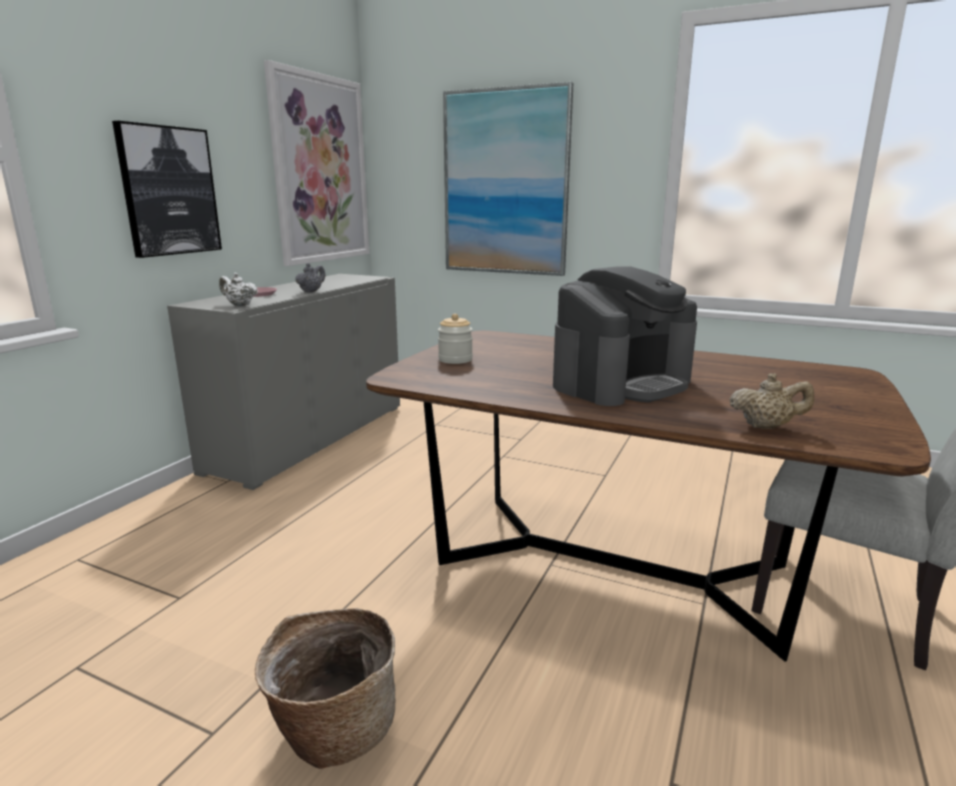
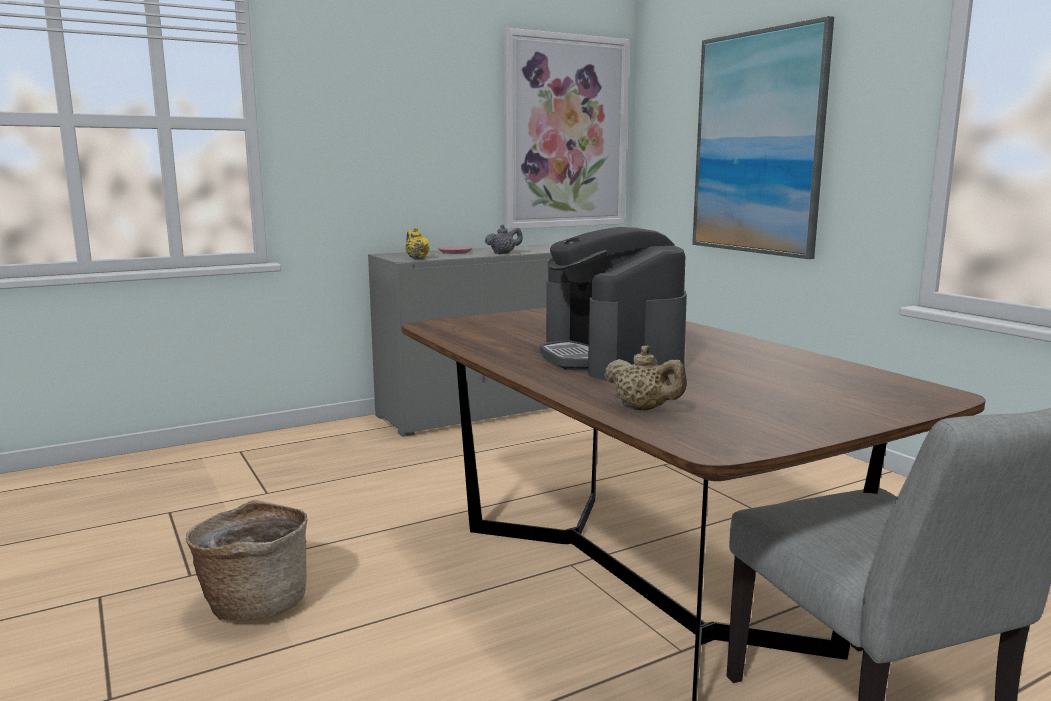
camera: 35 degrees right, 5 degrees down
picture [112,121,222,258] -> none
white teapot [219,273,258,306] -> yellow teapot [405,227,429,259]
jar [438,314,473,364] -> none
coffee machine [553,266,697,406] -> coffee machine turned 75 degrees clockwise [540,227,687,379]

